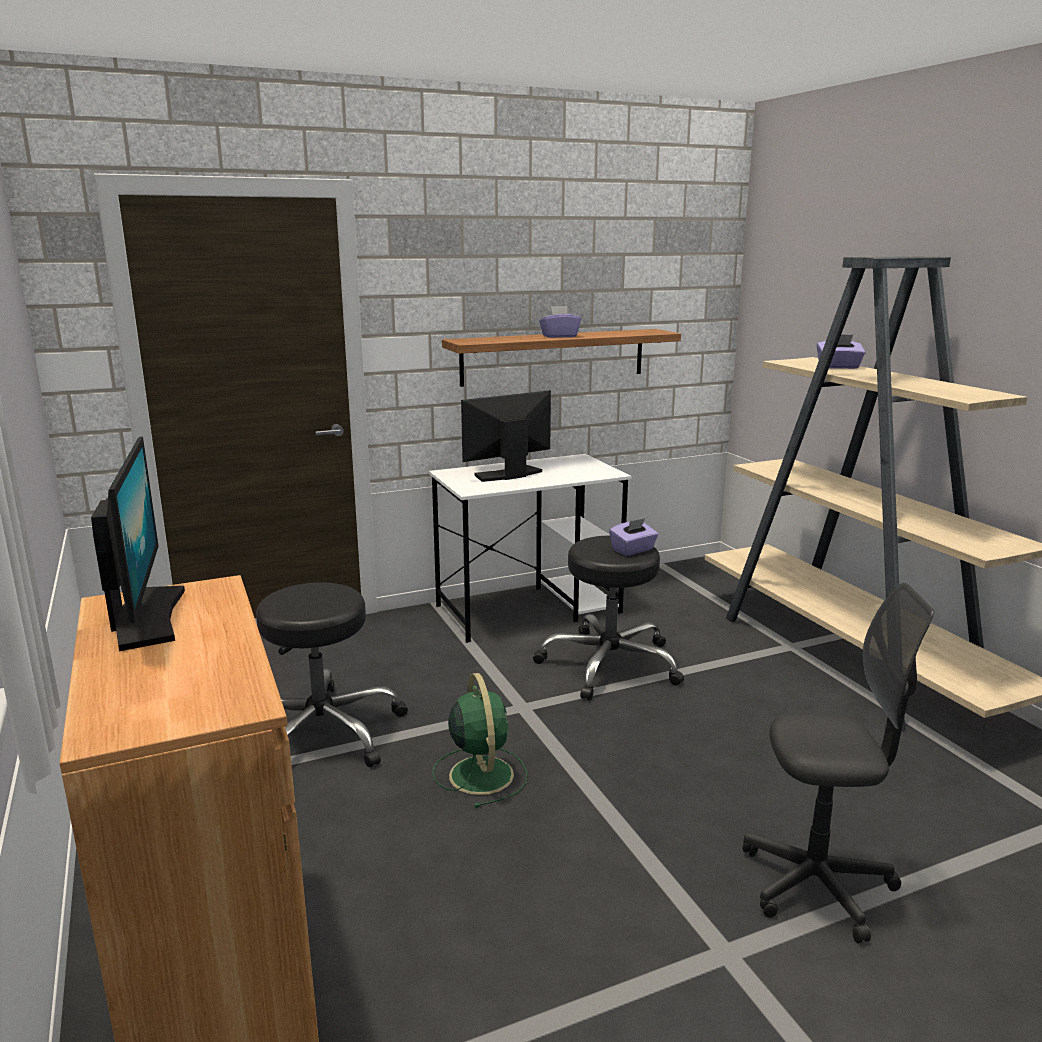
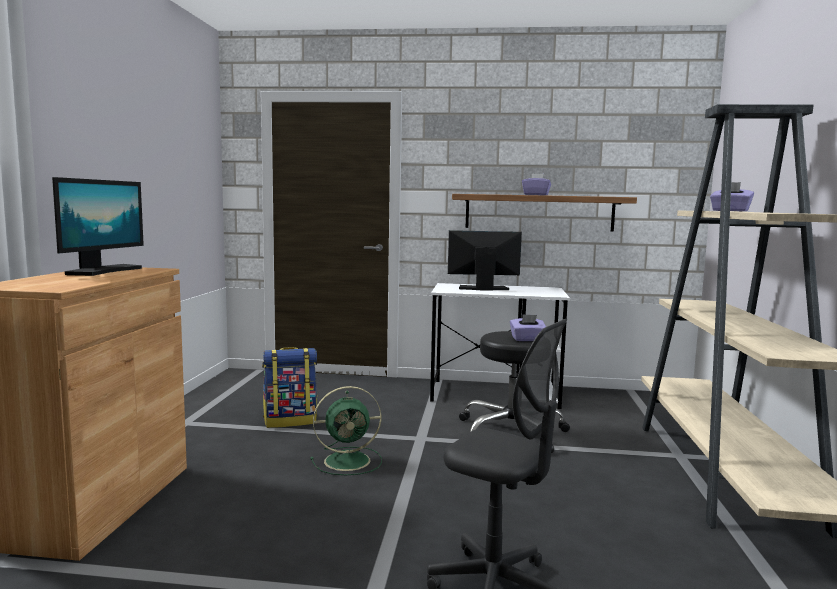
camera: 30 degrees right, 10 degrees down
black stool [256,583,408,767] -> backpack [262,347,317,428]
green fan [432,673,527,808] -> green fan turned 60 degrees clockwise [310,386,382,475]

